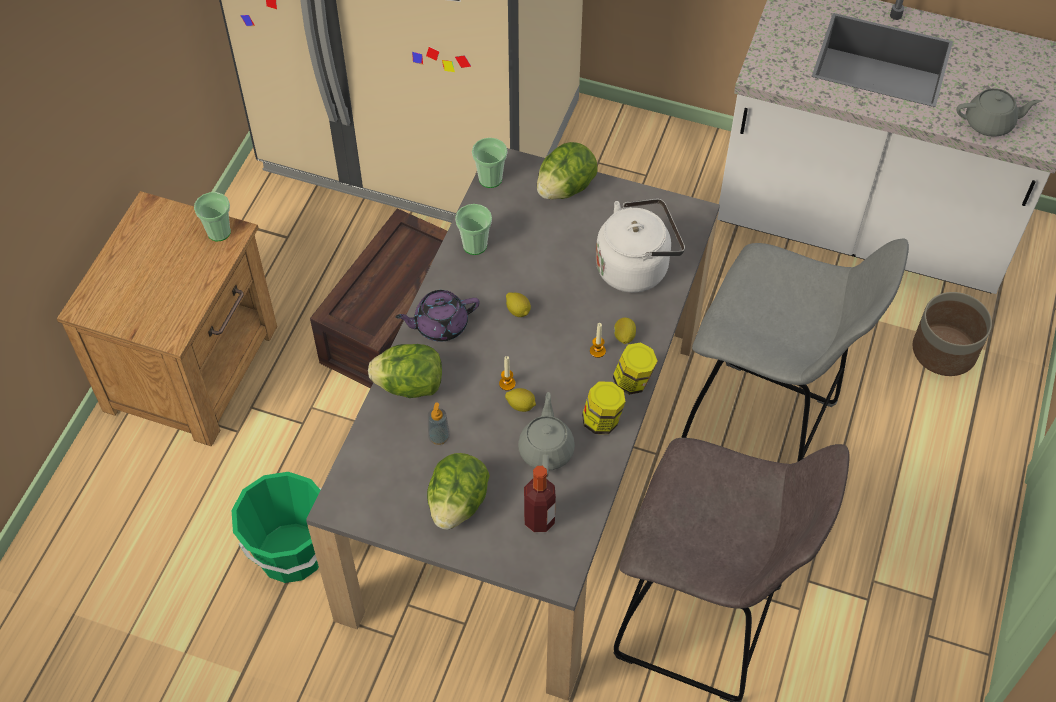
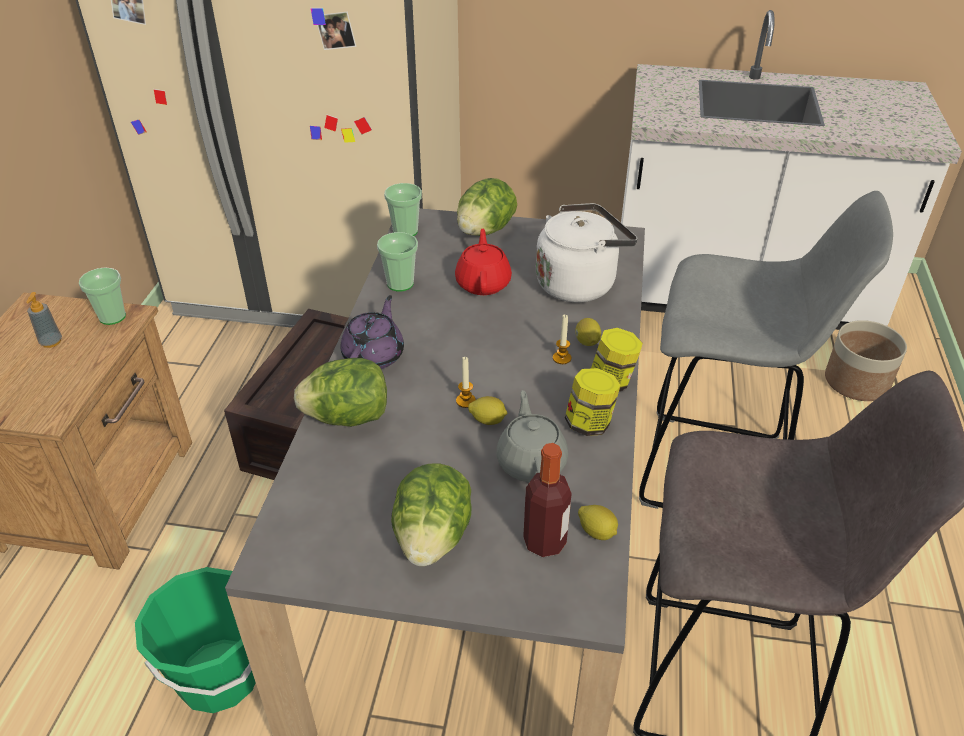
camera: 10 degrees left, 15 degrees down
purple teapot [395,290,480,342] -> purple teapot turned 135 degrees clockwise [341,295,404,369]
soap dispenser [428,403,450,445] -> soap dispenser moved to [26,292,62,348]
lemon [506,292,531,317] -> lemon moved to [578,505,618,540]
grey teapot [956,88,1040,137] -> none
none -> red teapot [455,229,512,295]

